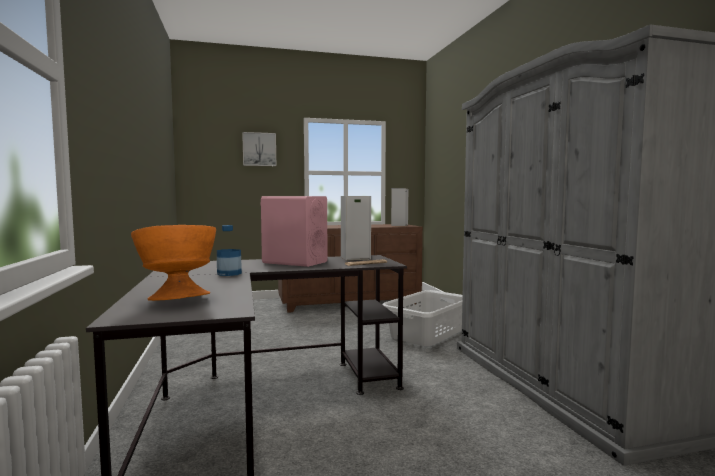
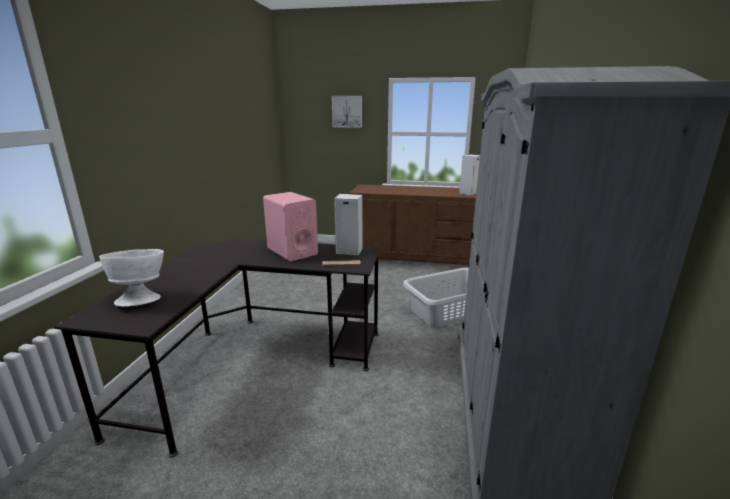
camera: 25 degrees right, 15 degrees up
orange bowl [131,225,216,301] -> white bowl [99,249,164,307]
bottle [217,225,242,276] -> none

